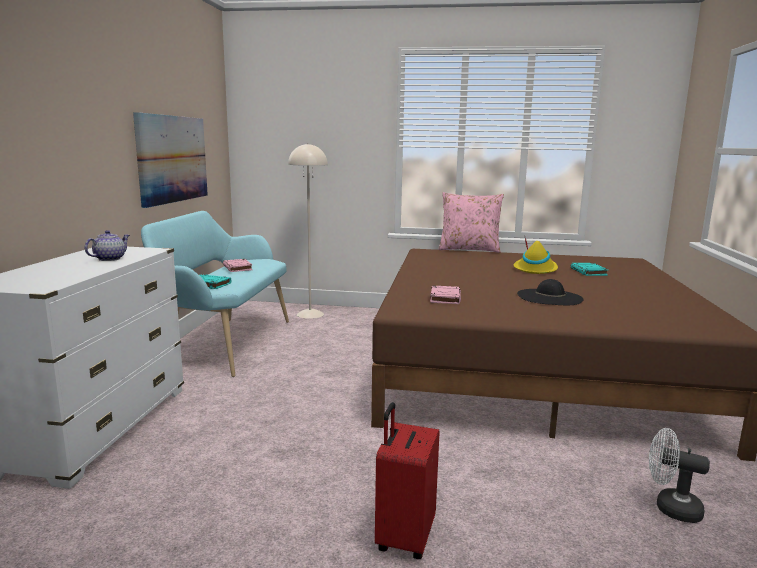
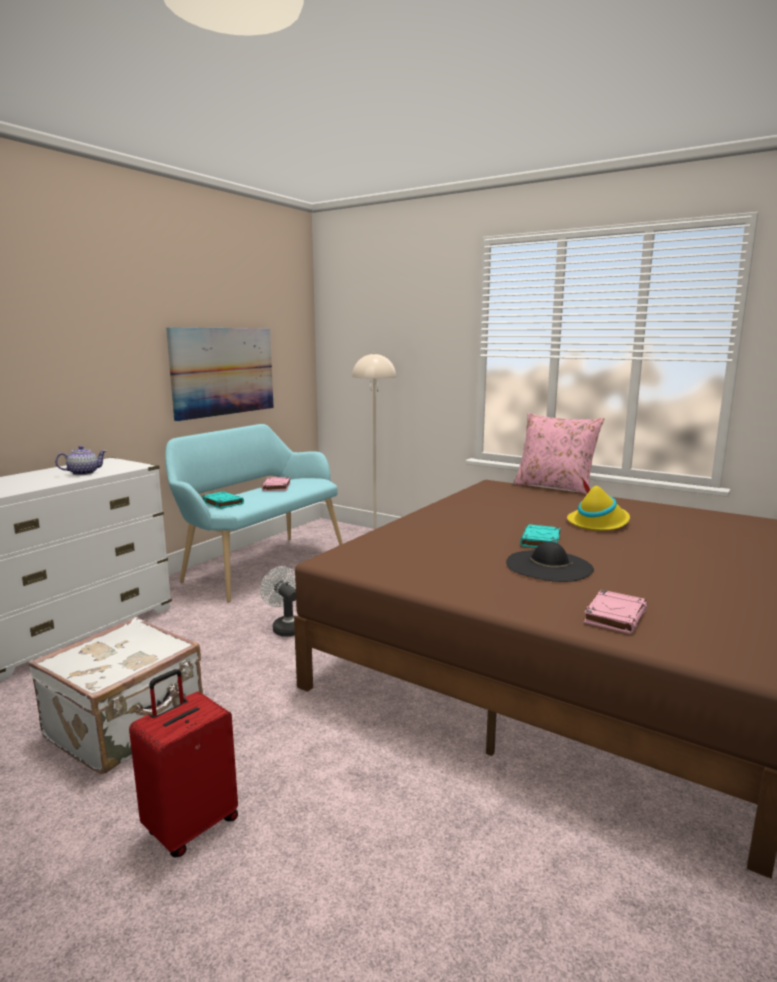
camera: 25 degrees right, 0 degrees up
pink book [430,285,461,304] -> pink book moved to [584,590,647,634]
turquoise book [571,263,608,276] -> turquoise book moved to [520,524,560,548]
white fan [649,428,710,523] -> white fan moved to [260,566,296,637]
none -> white suitcase [28,617,203,774]

